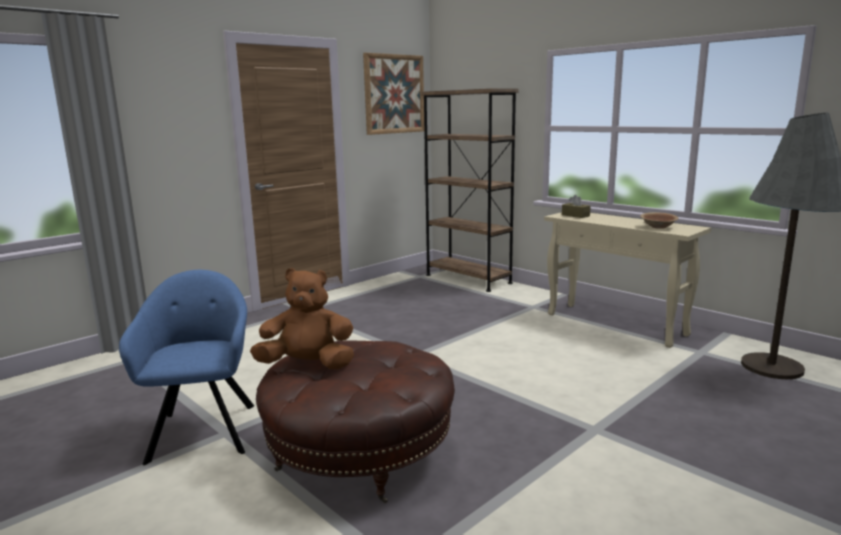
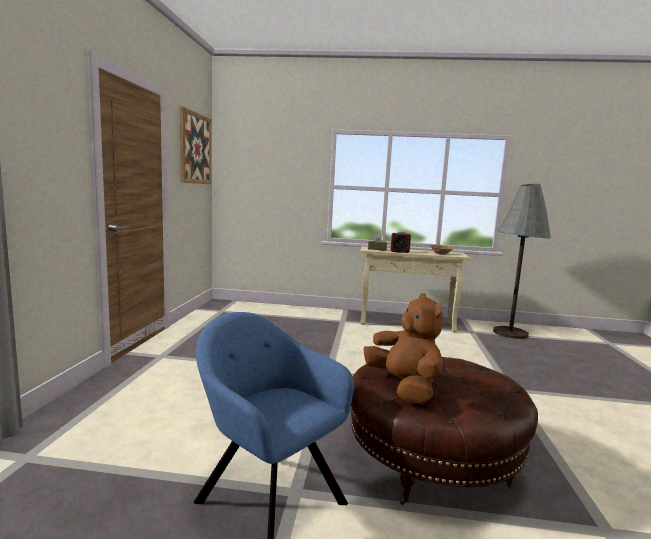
camera: 40 degrees left, 5 degrees down
brown plush toy [250,268,354,369] -> brown plush toy turned 105 degrees clockwise [363,293,443,405]
brown bookcase [421,89,519,292] -> none
none -> alarm clock [390,231,411,253]

